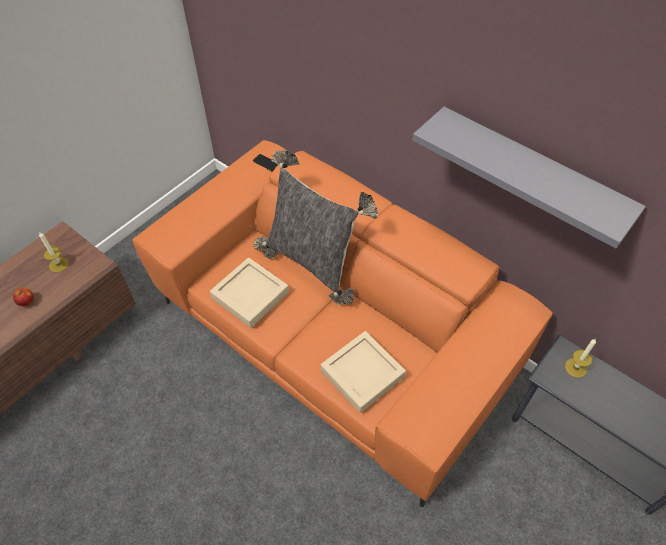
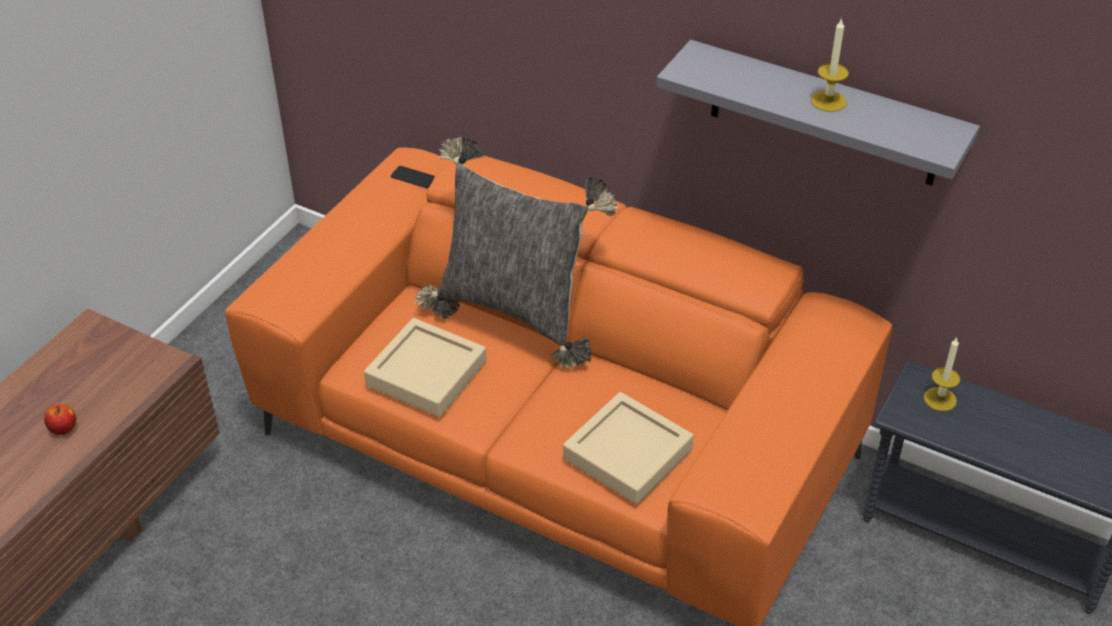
camera: 10 degrees left, 10 degrees down
candle [39,232,69,273] -> candle moved to [811,18,849,112]

